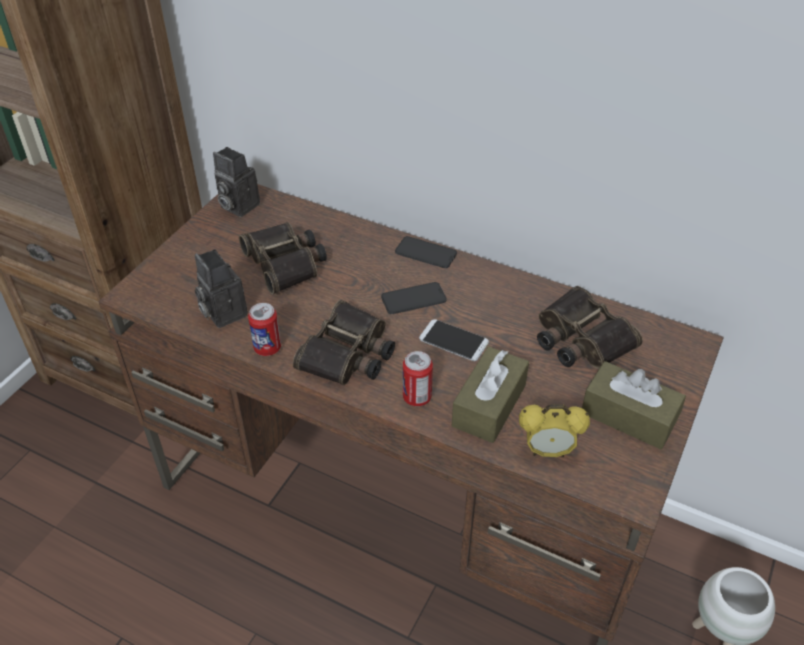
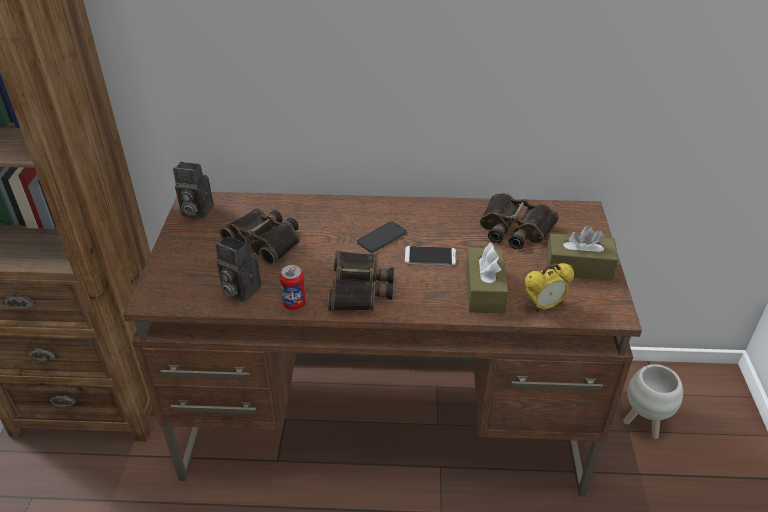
camera: 25 degrees left, 5 degrees down
phone [395,236,457,268] -> none
can [403,351,433,406] -> none

